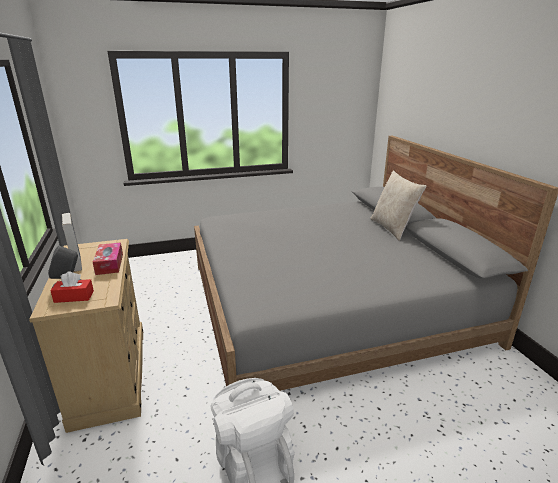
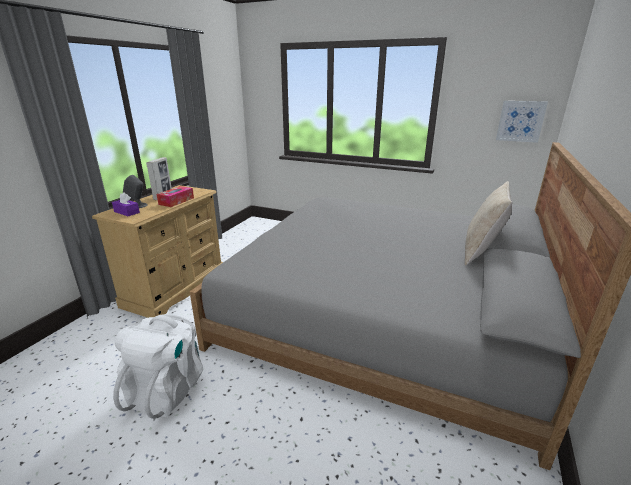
camera: 40 degrees right, 0 degrees up
red tissue box [50,272,94,303] -> purple tissue box [112,192,140,216]
none -> picture [496,101,548,143]

